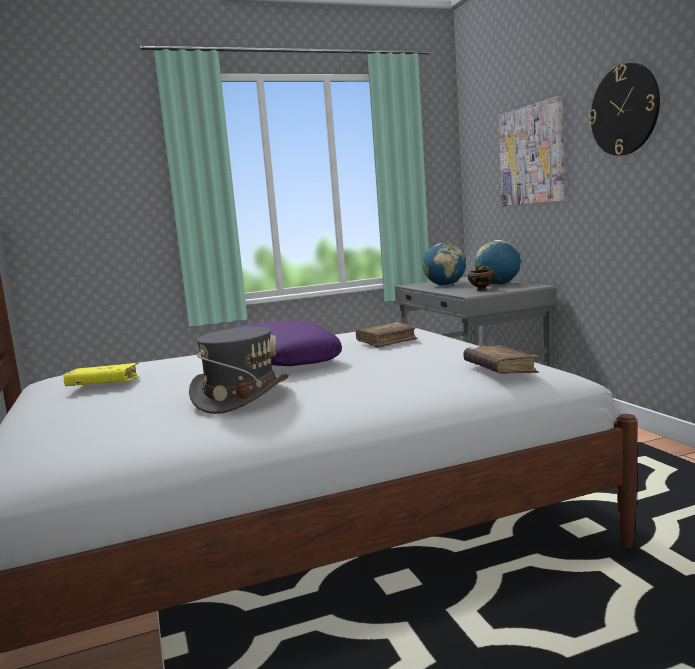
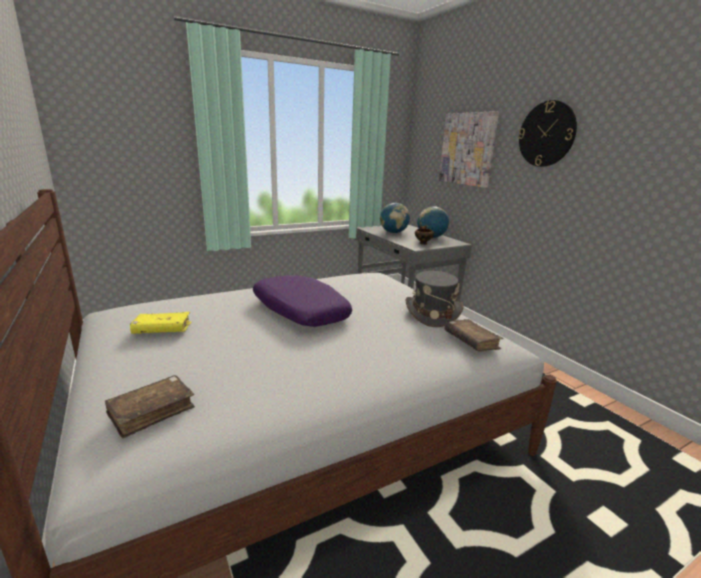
camera: 10 degrees left, 10 degrees up
grey hat [189,327,289,414] -> grey hat moved to [405,271,464,327]
brown book [356,322,418,348] -> brown book moved to [105,375,195,439]

